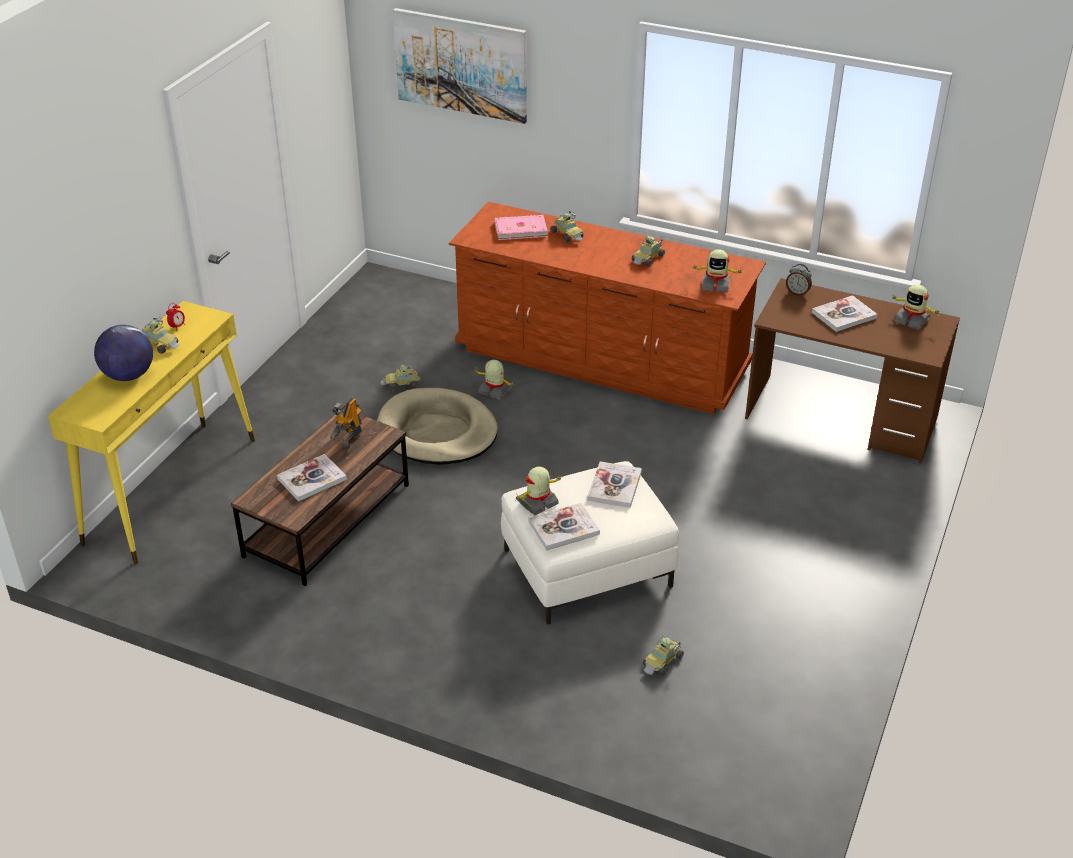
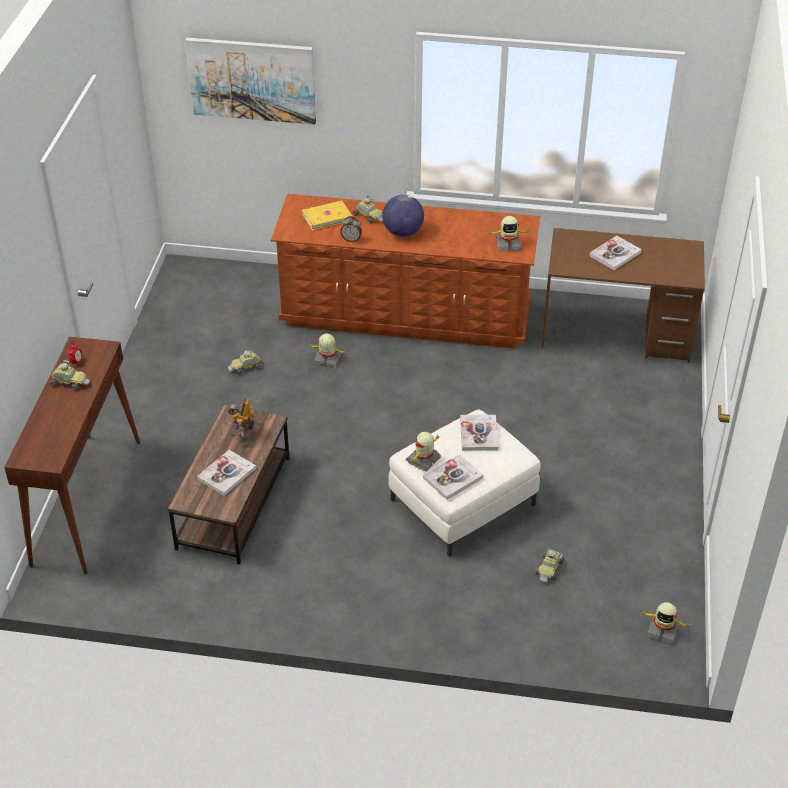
camera: 15 degrees left, 5 degrees up
yellow console table [48,301,255,564] -> brown console table [4,337,140,574]
globe [94,325,153,381] -> globe moved to [382,195,424,237]
beige dog bed [377,388,498,464] -> none
pink book [495,215,548,240] -> yellow book [302,201,353,230]
toy car [632,236,665,267] -> none
alarm clock [786,264,812,296] -> alarm clock moved to [340,216,362,242]
toy robot [890,285,940,330] -> toy robot moved to [640,602,689,645]

